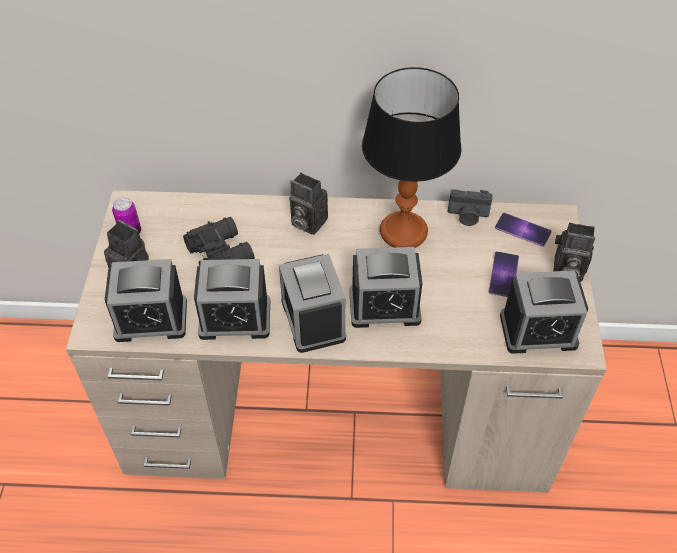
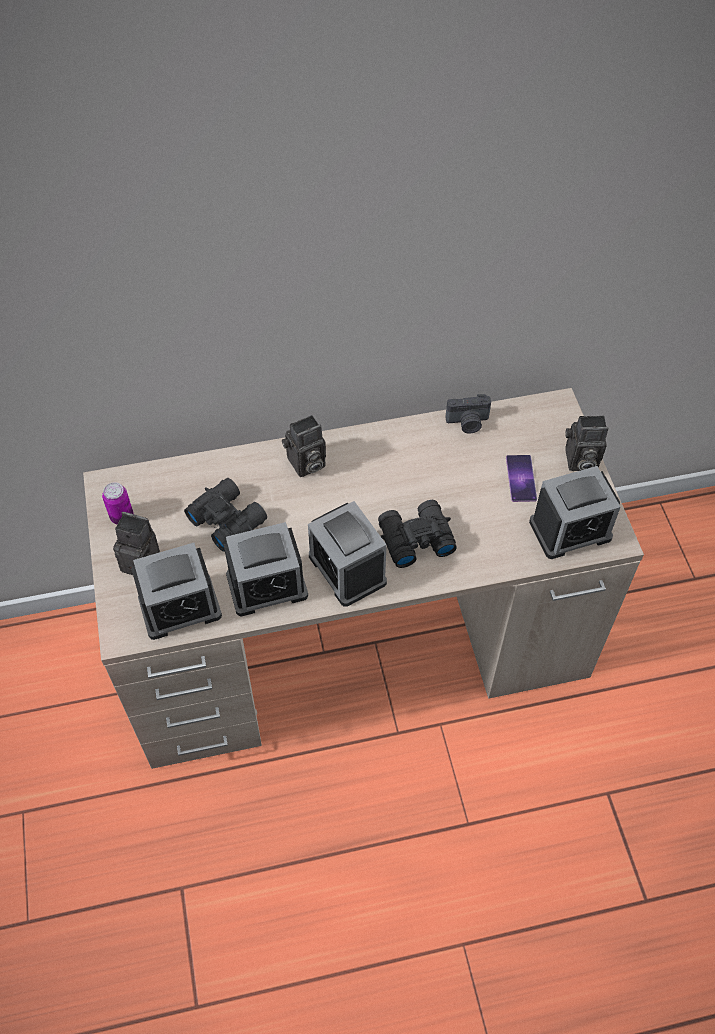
camera: 15 degrees left, 5 degrees up
camera [290,173,328,235] -> camera turned 45 degrees counterclockwise [282,415,326,477]
alarm clock [349,247,422,328] -> black binoculars [378,500,457,568]
table lamp [362,67,462,248] -> none
phone [495,213,552,247] -> none

